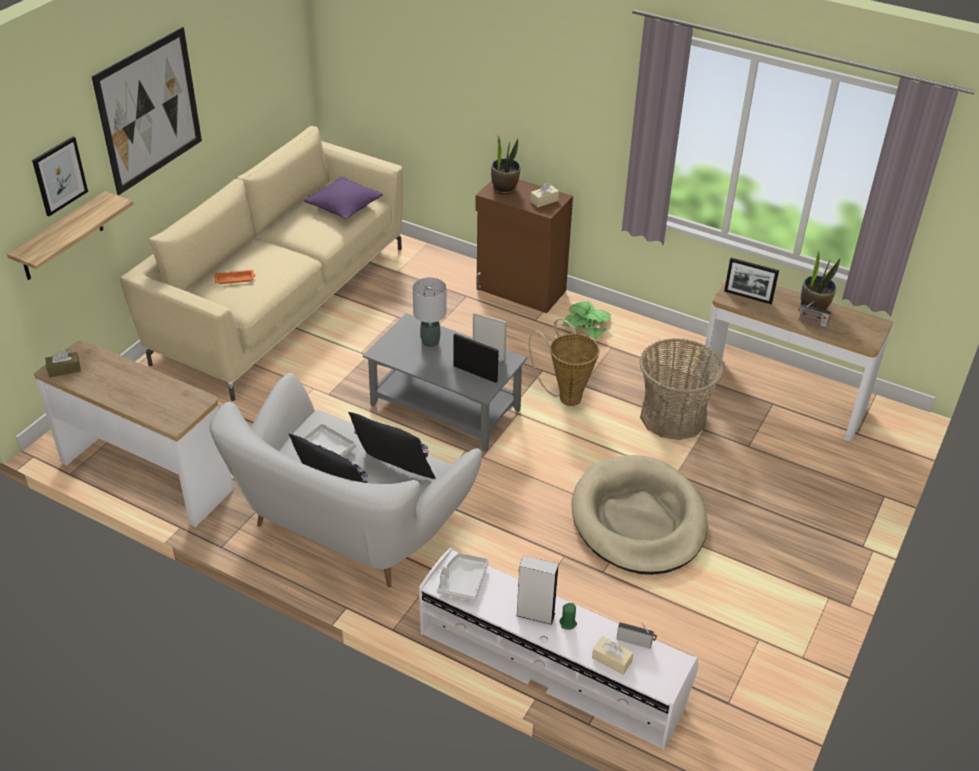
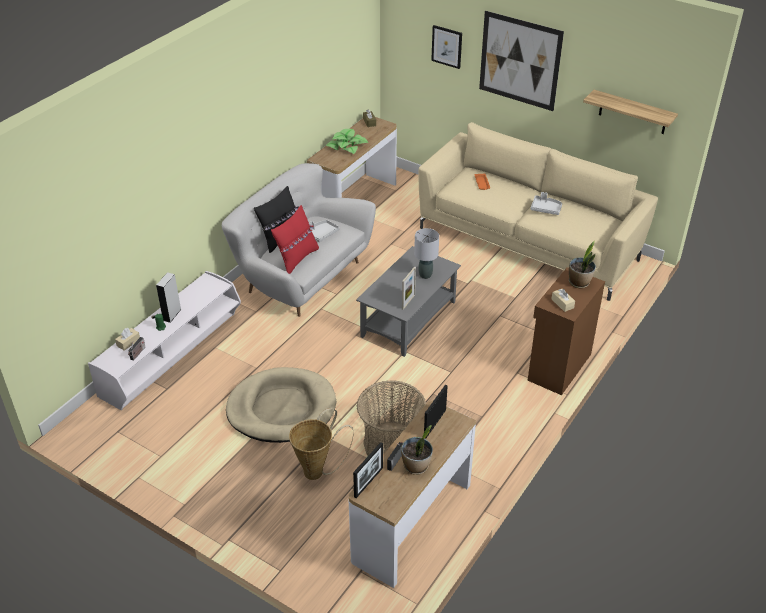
camera: 95 degrees right, 0 degrees up
shelf [7,191,134,280] -> shelf moved to [583,90,678,134]
purple pillow [303,176,383,219] -> none
black pillow [348,412,435,479] -> red pillow [271,205,319,274]
grey tray [437,553,488,601] -> grey tray moved to [530,192,562,215]
picture frame [453,333,499,383] -> picture frame moved to [353,442,383,498]
basket [529,319,599,406] -> basket moved to [289,408,354,480]
potted plant [562,301,612,340] -> potted plant moved to [326,129,368,154]

